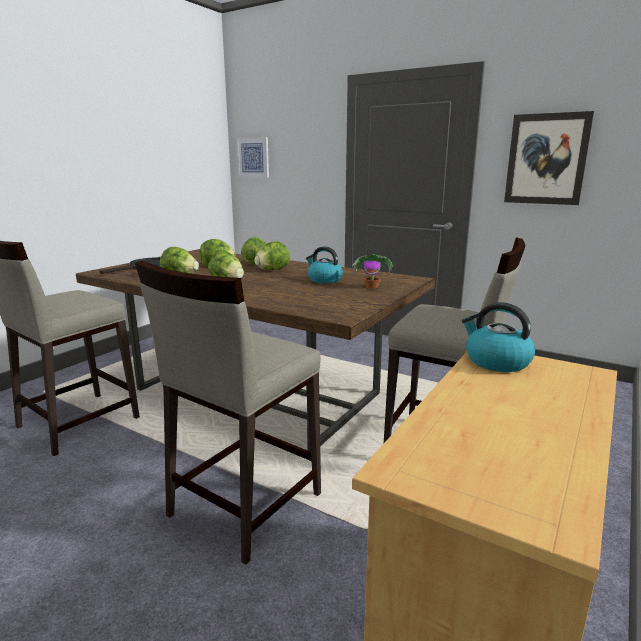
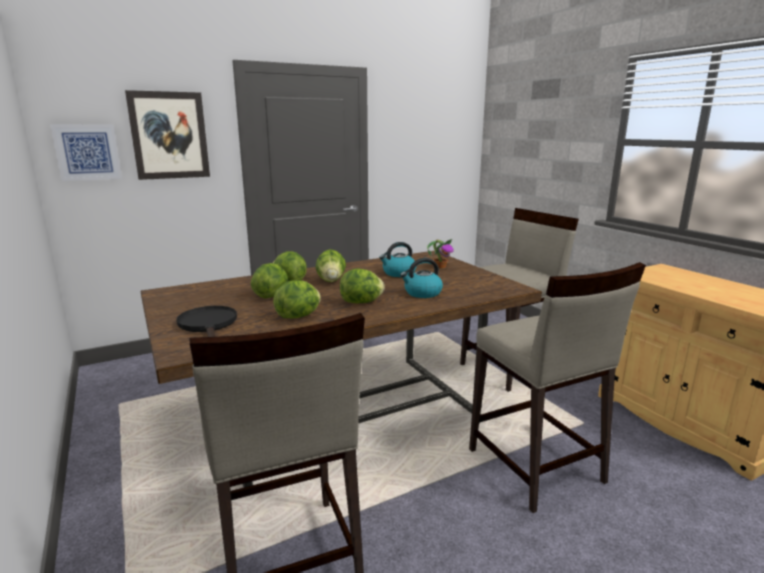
camera: 60 degrees left, 0 degrees up
kettle [462,302,535,372] -> kettle moved to [400,258,443,298]
picture [504,111,594,205] -> picture moved to [125,90,210,180]

